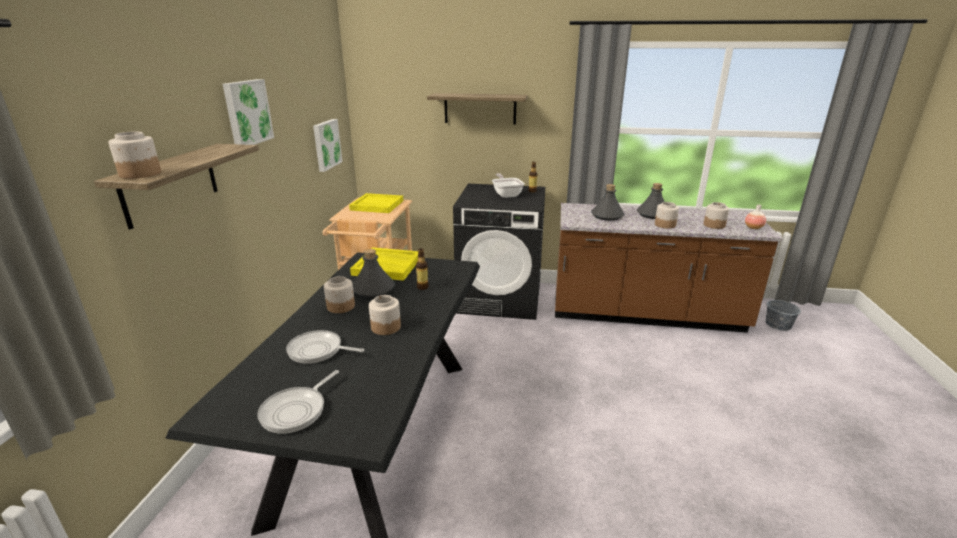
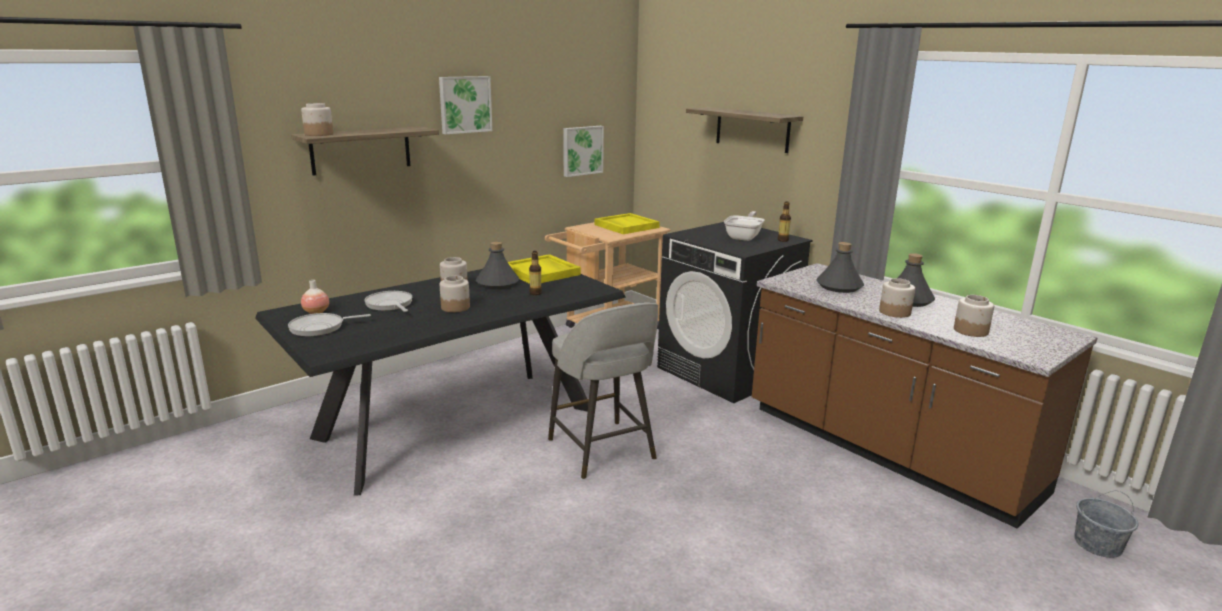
camera: 40 degrees right, 5 degrees down
vase [745,205,766,229] -> vase moved to [301,280,329,314]
none -> grey stool [548,302,658,479]

